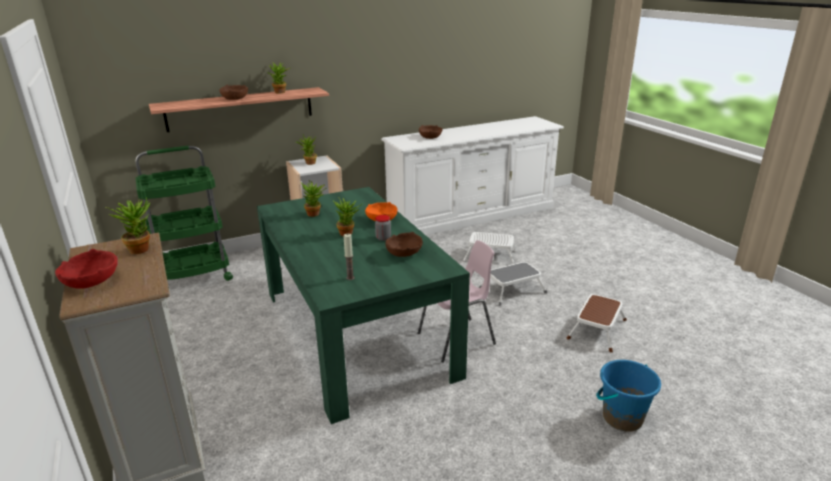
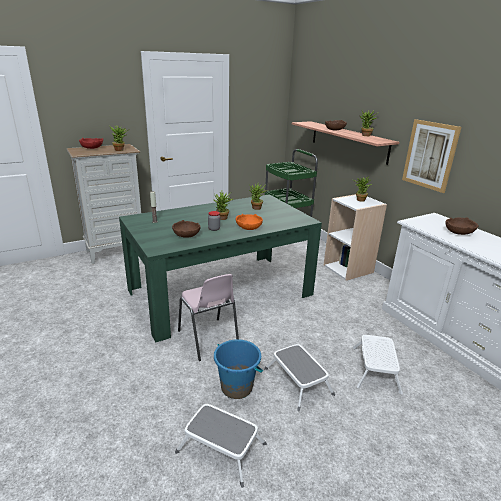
camera: 85 degrees right, 0 degrees up
brown step ladder [566,294,627,352] -> grey step ladder [175,404,267,488]
blue bucket [596,360,661,432] -> blue bucket moved to [214,339,263,399]
none -> picture [402,119,461,193]

